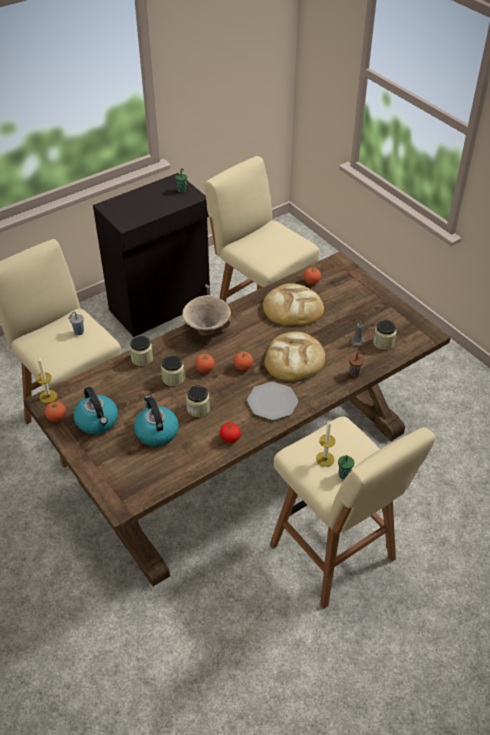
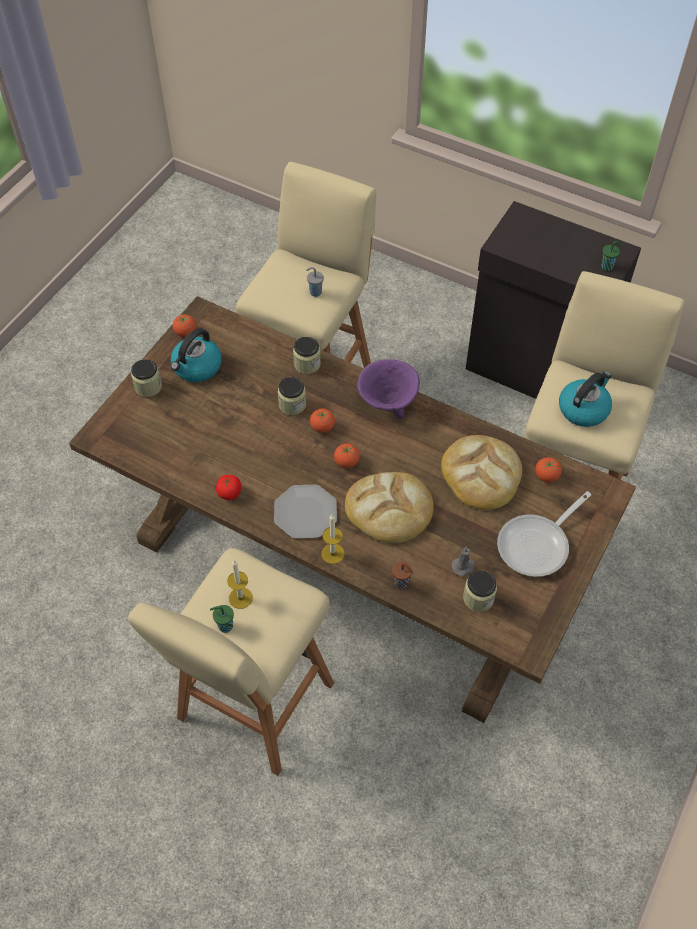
camera: 65 degrees right, 10 degrees up
candle [36,357,57,403] -> candle moved to [322,514,345,564]
kettle [134,395,179,446] -> kettle moved to [559,371,612,427]
beige bowl [182,295,231,335] -> purple bowl [357,359,420,419]
jar [186,385,210,417] -> jar moved to [131,359,162,397]
none -> frying pan [497,491,591,577]

